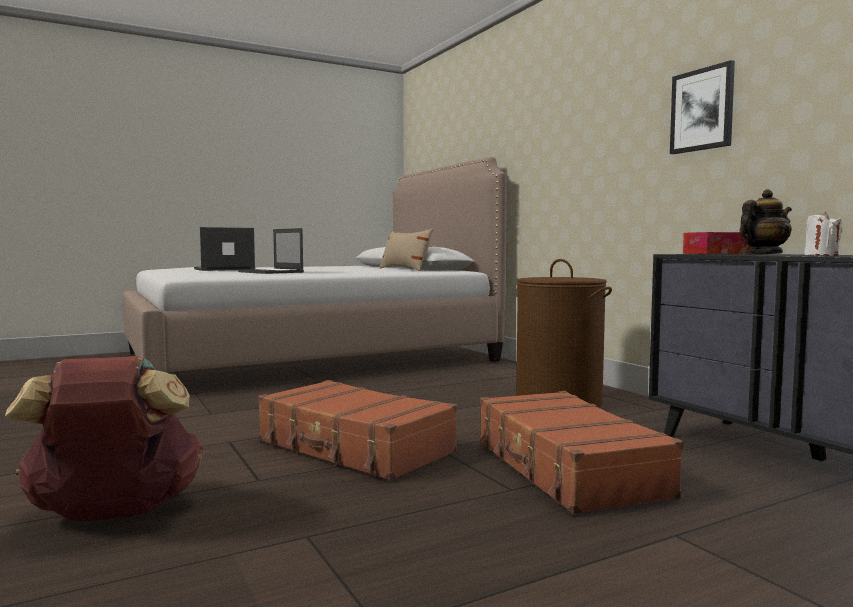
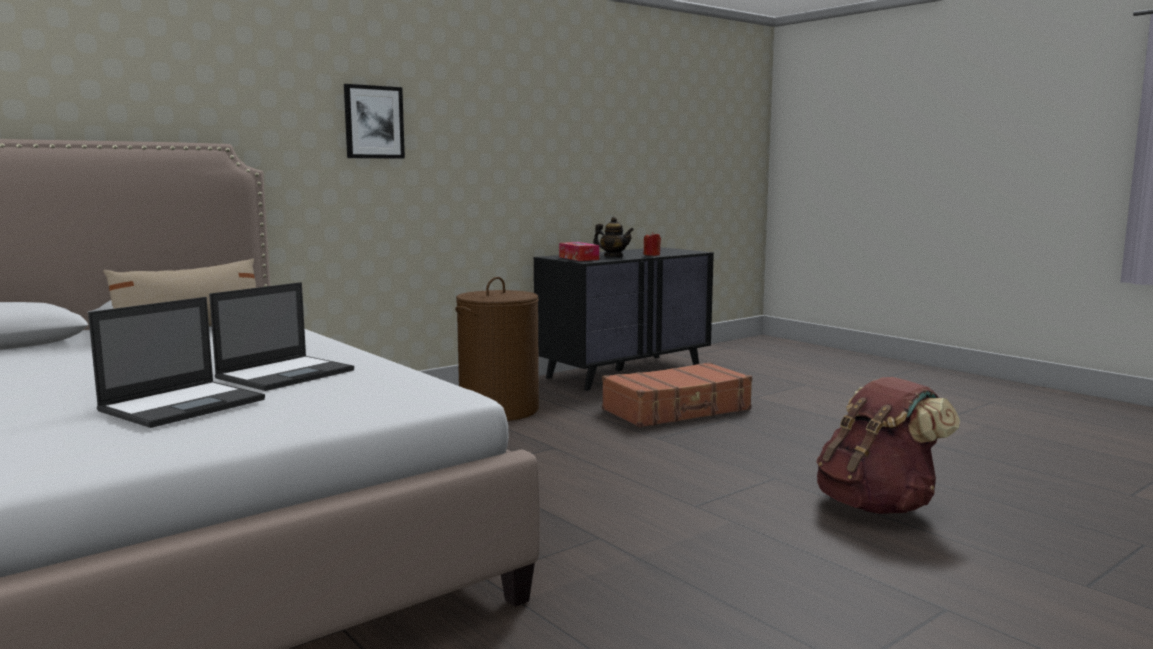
camera: 100 degrees left, 5 degrees up
laptop [194,227,255,271] -> laptop turned 105 degrees counterclockwise [88,297,265,428]
brown suitcase [258,380,457,481] -> none
picture [670,60,735,154] -> picture moved to [344,84,405,159]
teapot [739,189,792,254] -> teapot turned 150 degrees clockwise [593,217,634,257]
white candle [804,212,842,256] -> red candle [643,232,661,256]

